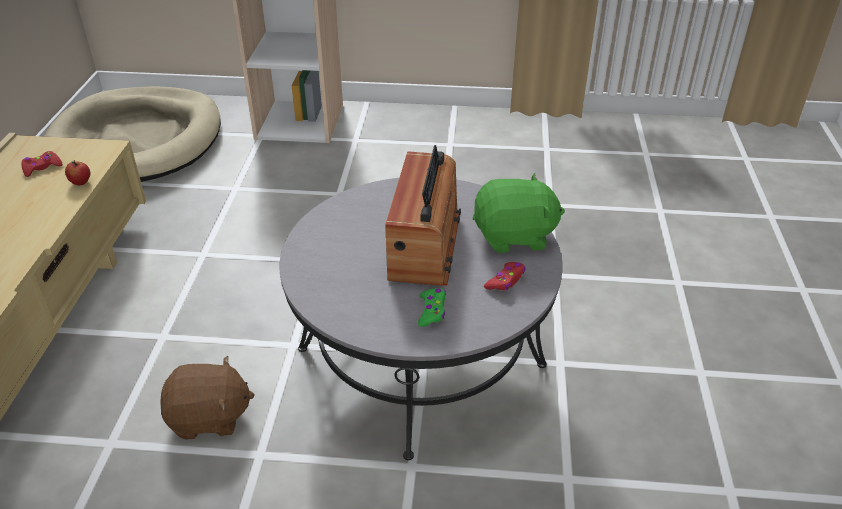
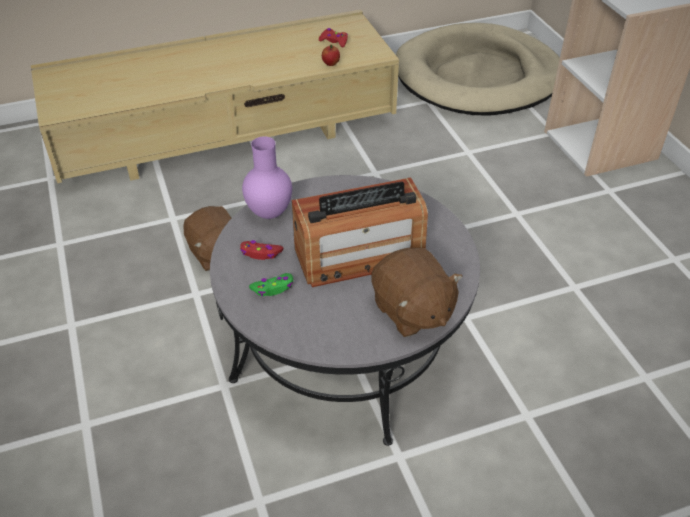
camera: 65 degrees right, 5 degrees up
green plush toy [473,173,565,253] -> brown plush toy [371,248,463,337]
red game controller [484,262,526,290] -> red game controller moved to [240,240,283,260]
none -> purple vase [242,136,292,219]

